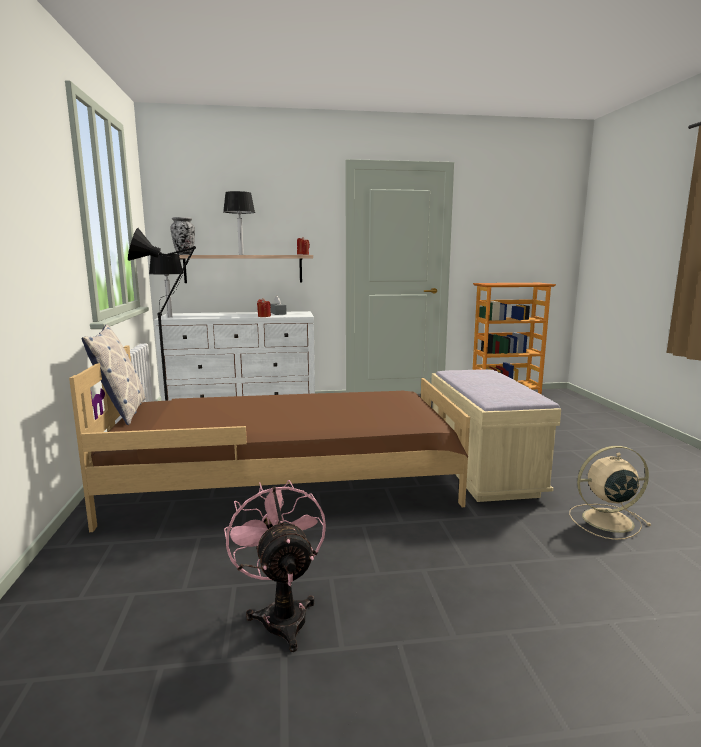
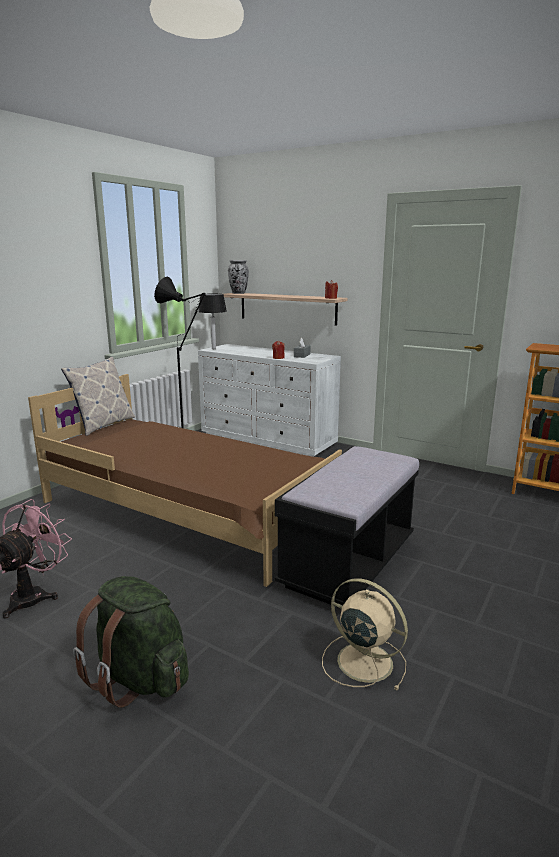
camera: 40 degrees right, 5 degrees up
table lamp [223,191,255,255] -> none
beige bench [431,369,561,502] -> black bench [275,446,419,605]
none -> green backpack [73,576,189,708]

